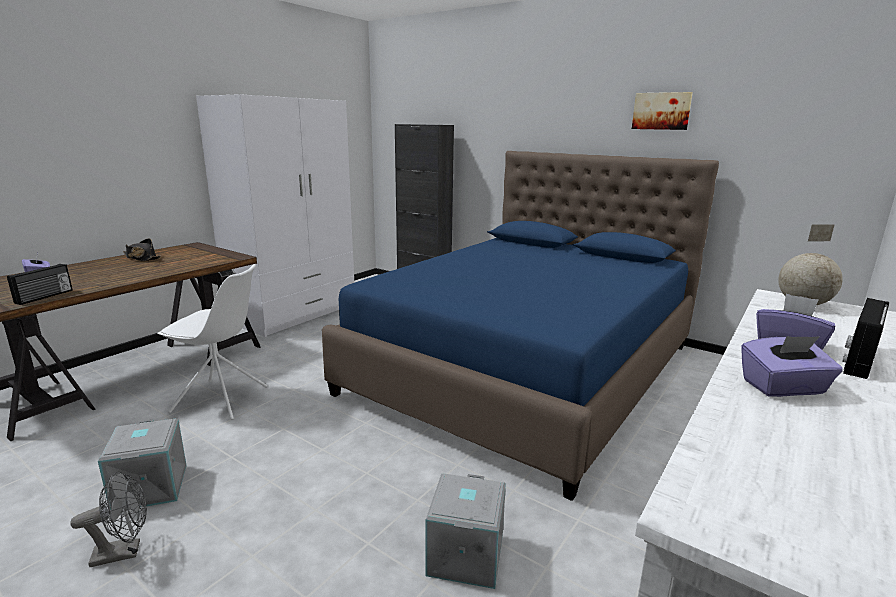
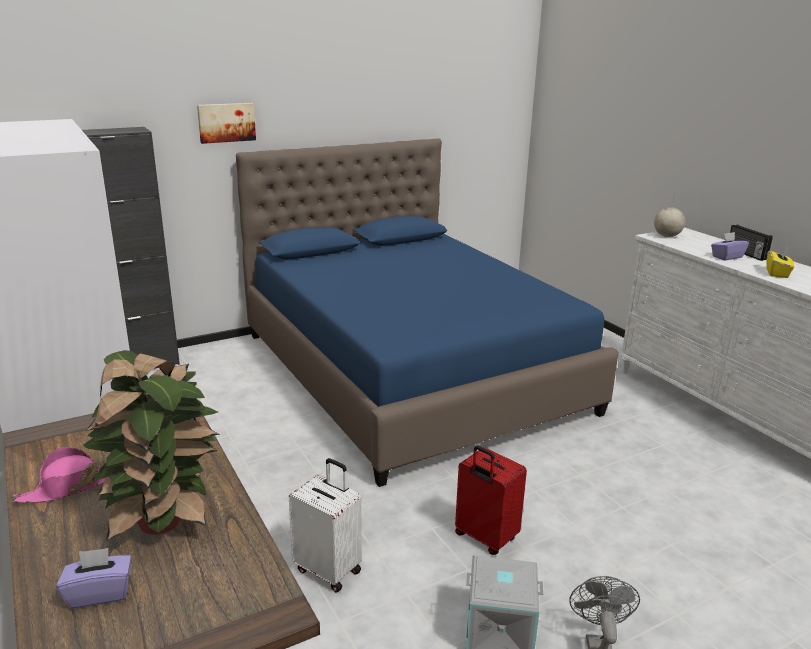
camera: 65 degrees left, 5 degrees up
radio [7,264,73,305] -> none
black hat [123,238,161,261] -> pink hat [11,447,110,503]
white chair [157,264,268,420] -> white suitcase [289,458,362,592]
grey storage box [426,474,506,589] -> none
picture [632,92,693,130] -> picture moved to [197,103,256,144]
purple tissue box [741,336,843,397] -> yellow tissue box [766,248,795,278]
none -> potted plant [83,350,219,541]
none -> red suitcase [455,446,527,555]

